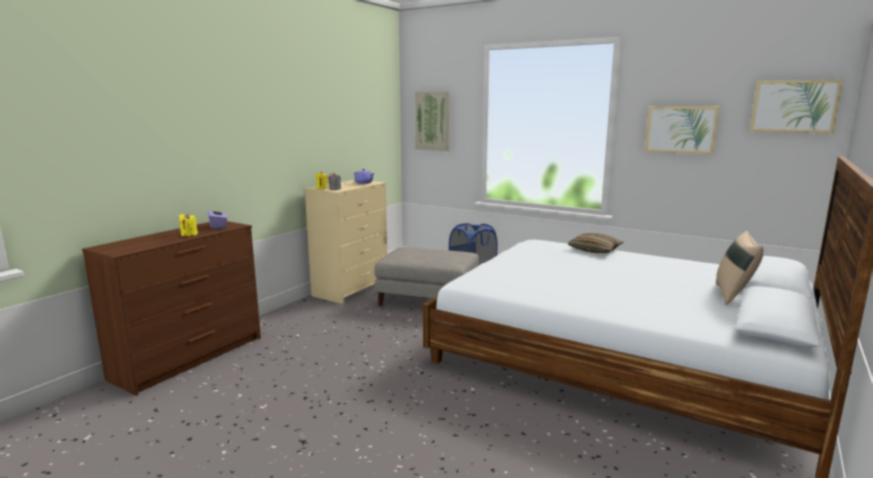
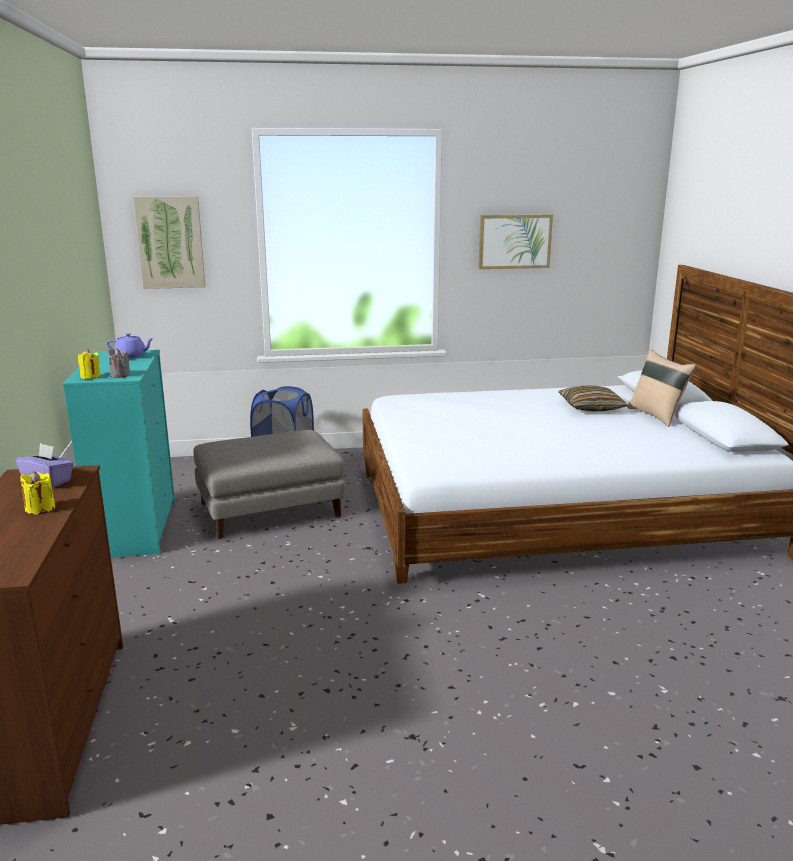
camera: 40 degrees left, 5 degrees up
beige dresser [304,180,387,304] -> turquoise dresser [63,350,175,557]
pillow [568,233,624,253] -> pillow moved to [558,385,629,411]
picture [750,80,843,134] -> none

